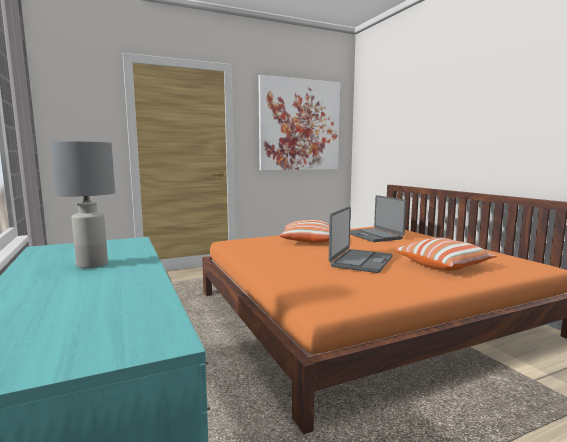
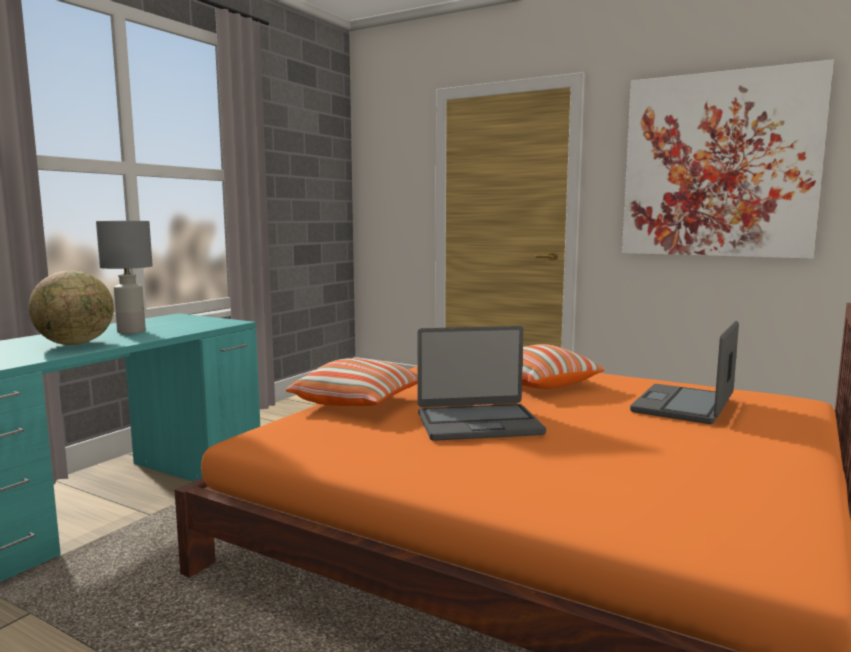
camera: 55 degrees right, 0 degrees up
pillow [395,238,497,271] -> pillow moved to [286,358,418,406]
none -> globe [28,270,114,345]

